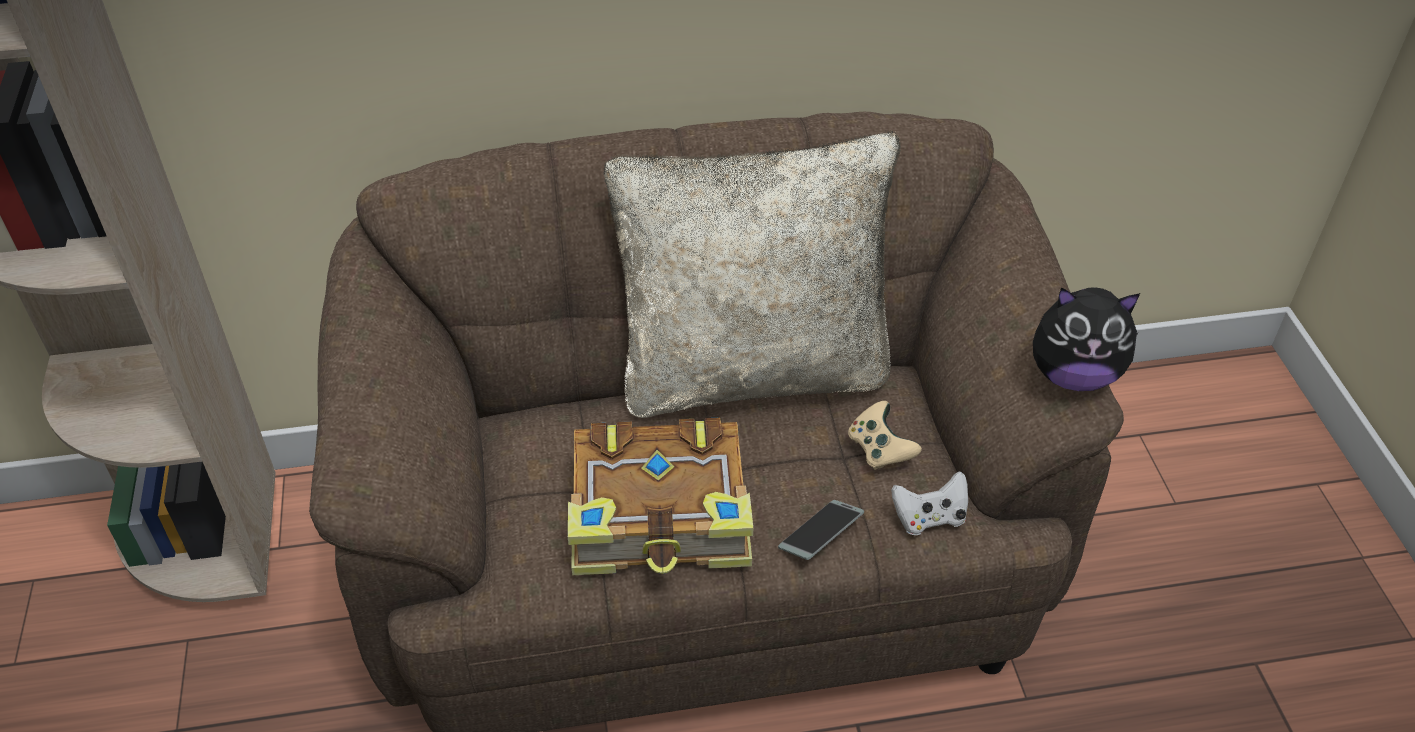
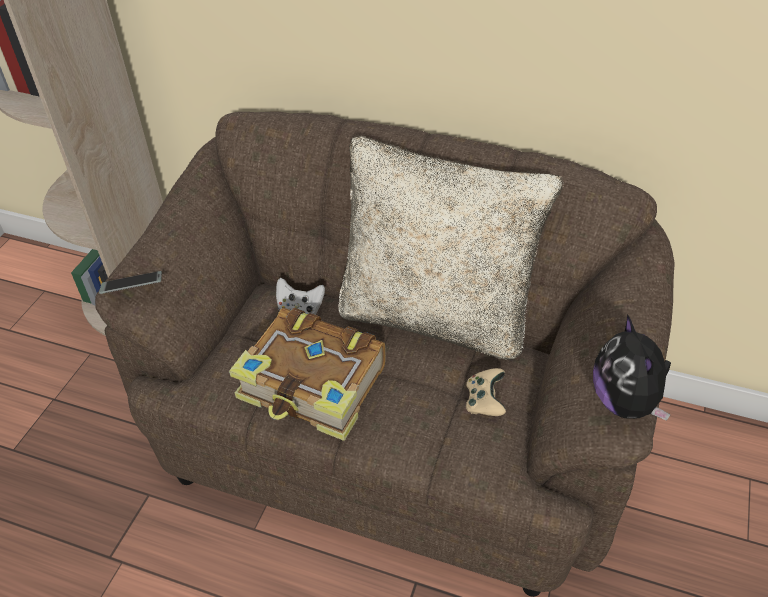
camera: 30 degrees right, 0 degrees up
phone [778,500,864,560] -> phone moved to [99,271,162,294]
white game controller [891,472,968,535] -> white game controller moved to [276,278,325,315]
plush toy [1033,287,1140,391] -> plush toy turned 45 degrees clockwise [593,314,671,421]

